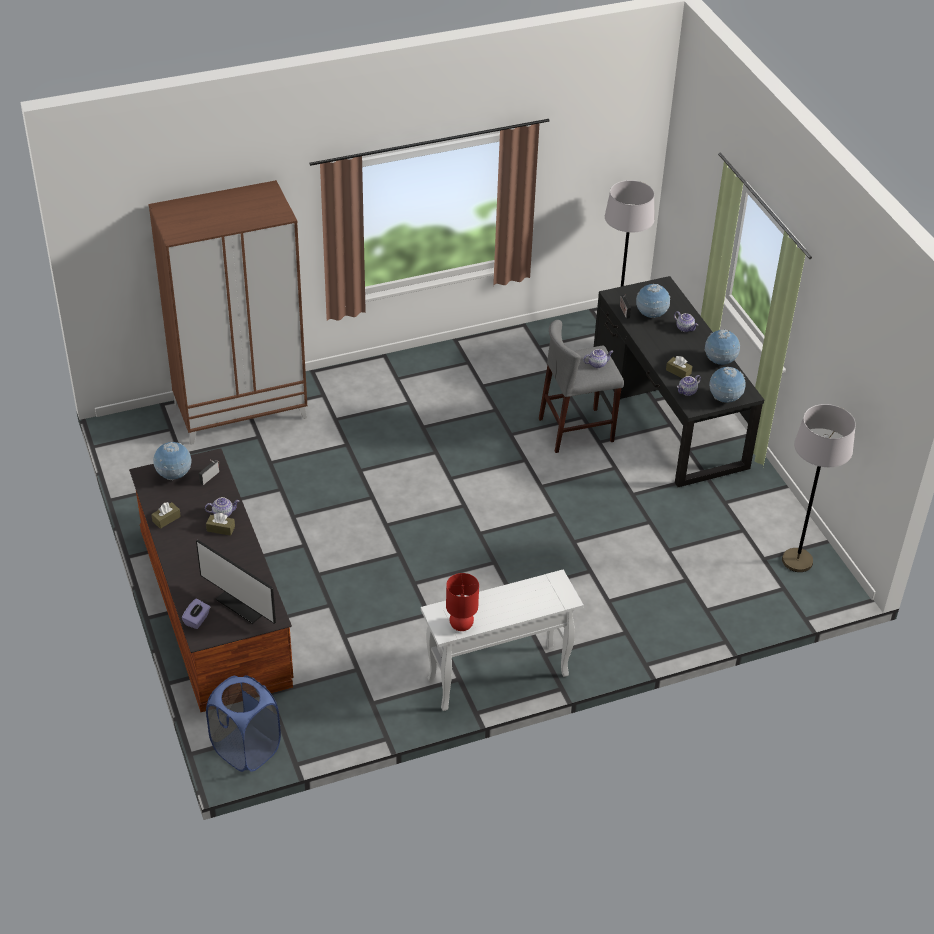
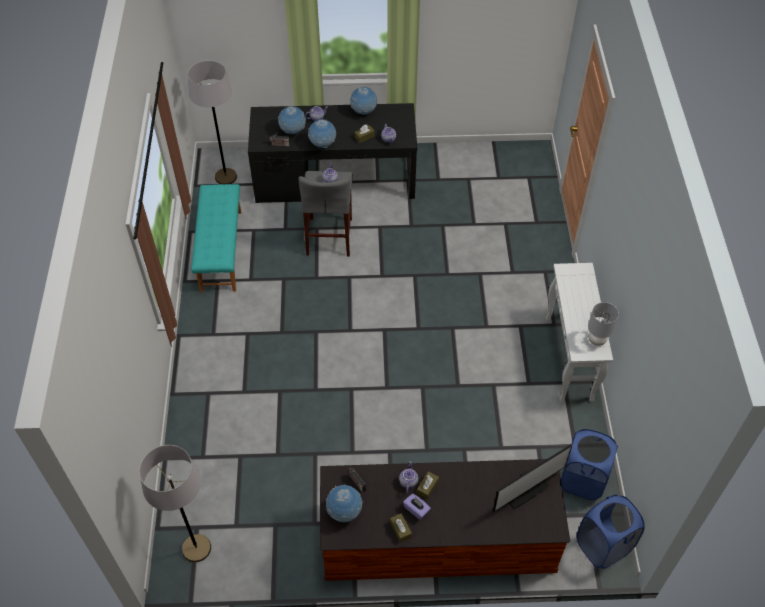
camera: 70 degrees left, 10 degrees up
brown wardrobe [148,180,308,445] -> none
purple tissue box [182,599,210,629] -> purple tissue box moved to [403,494,431,520]
red table lamp [446,573,479,631] -> grey table lamp [588,302,619,346]
globe [709,367,746,403] -> globe moved to [308,119,336,148]
grey floor lamp [782,404,856,572] -> grey floor lamp moved to [139,445,211,562]
none -> turquoise bench [191,184,242,293]
none -> blue laundry basket [561,429,618,500]

